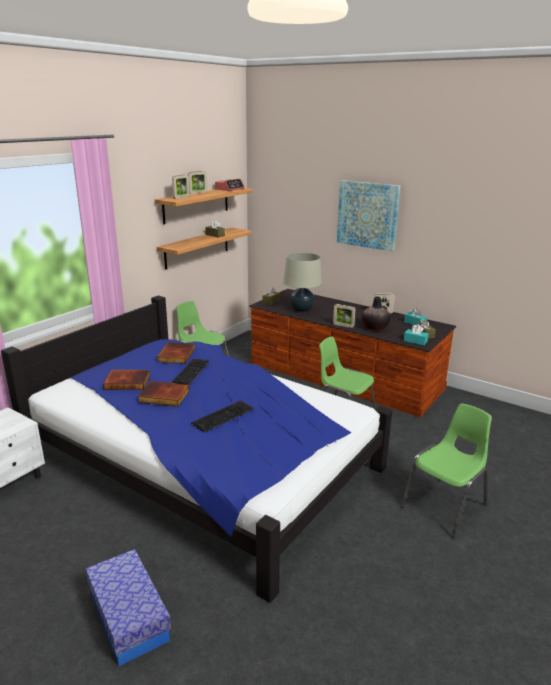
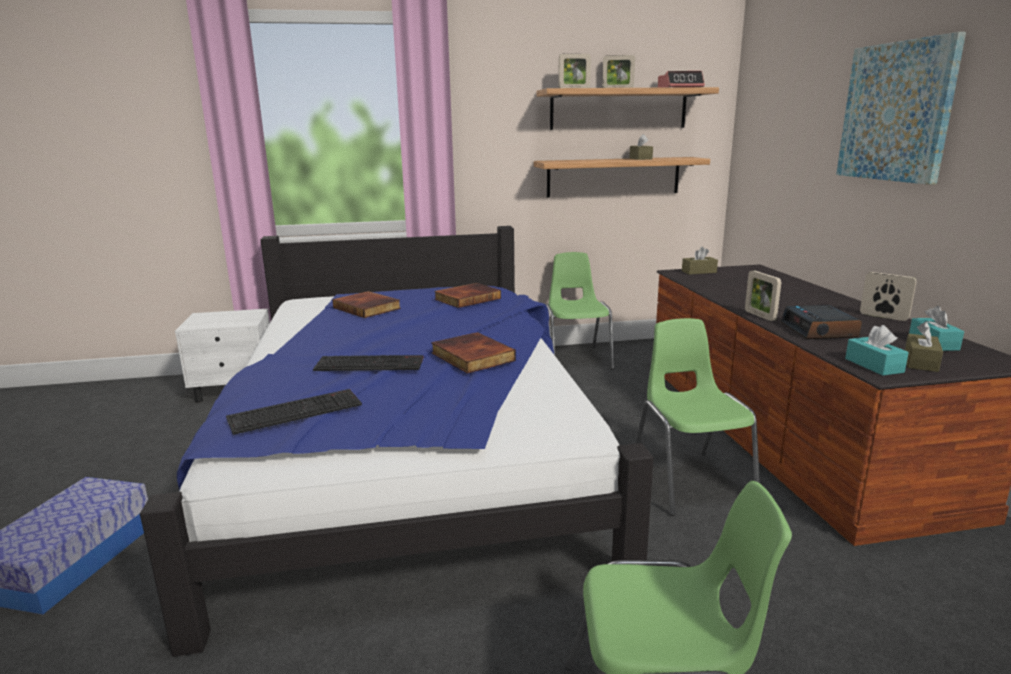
camera: 45 degrees right, 5 degrees down
book [138,381,190,407] -> book moved to [431,332,516,374]
keyboard [172,359,210,385] -> keyboard moved to [226,389,362,435]
beige table lamp [283,253,322,312] -> none
vase [362,296,391,331] -> alarm clock [780,305,862,339]

